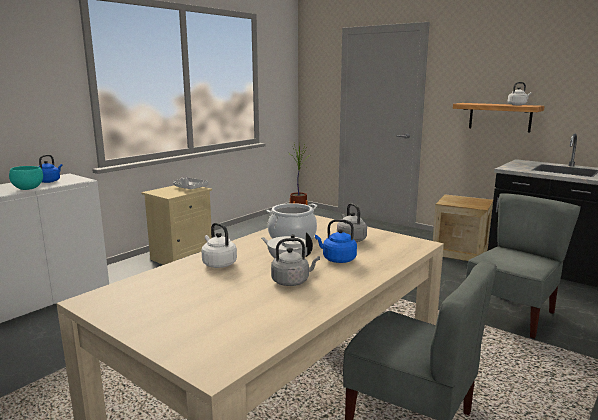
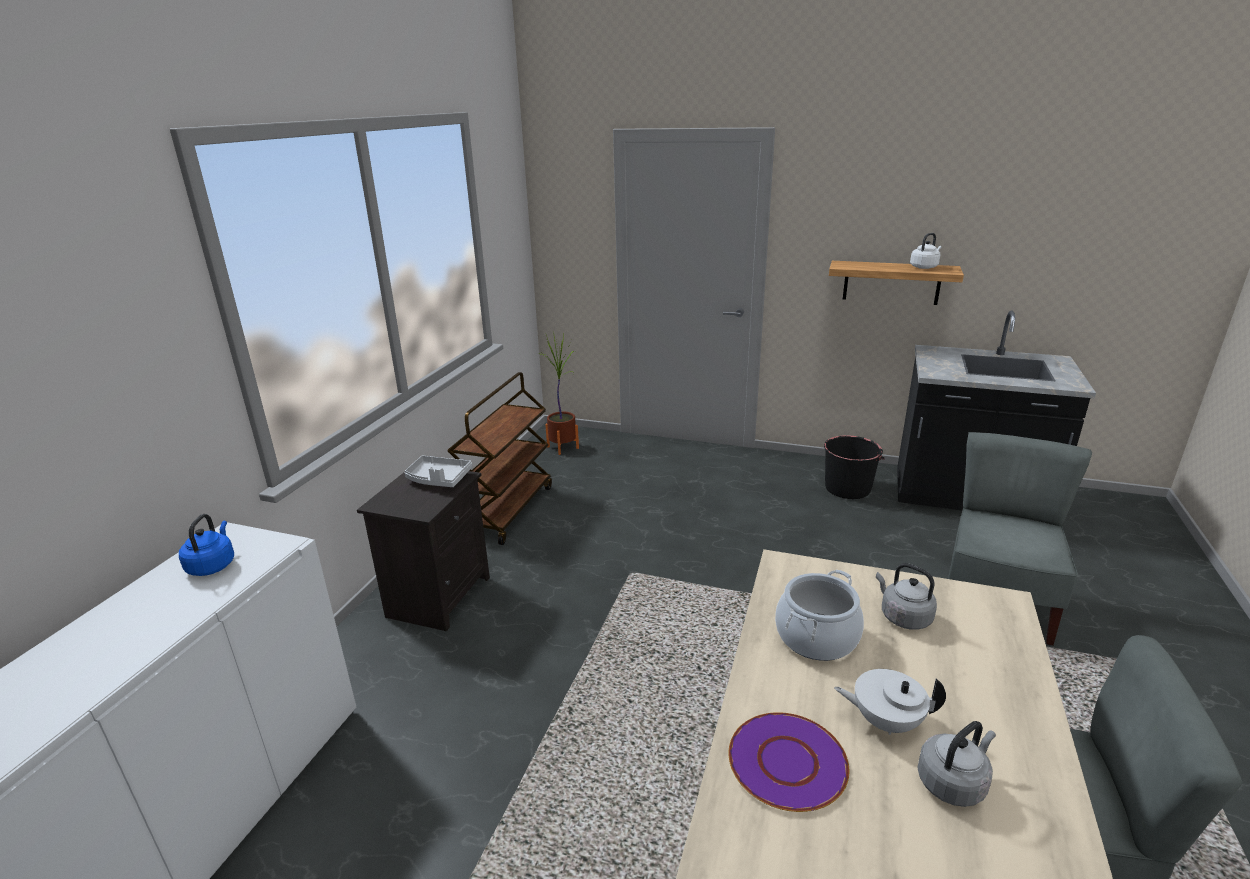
camera: 20 degrees left, 10 degrees up
turquoise bowl [9,166,43,190] -> none
beige nightstand [141,185,212,265] -> black nightstand [357,471,490,631]
white kettle [201,222,237,268] -> purple plate [728,712,849,812]
blue kettle [315,219,357,263] -> none
crate [433,194,493,261] -> black bucket [824,435,885,499]
none -> brown cart [448,372,552,545]

